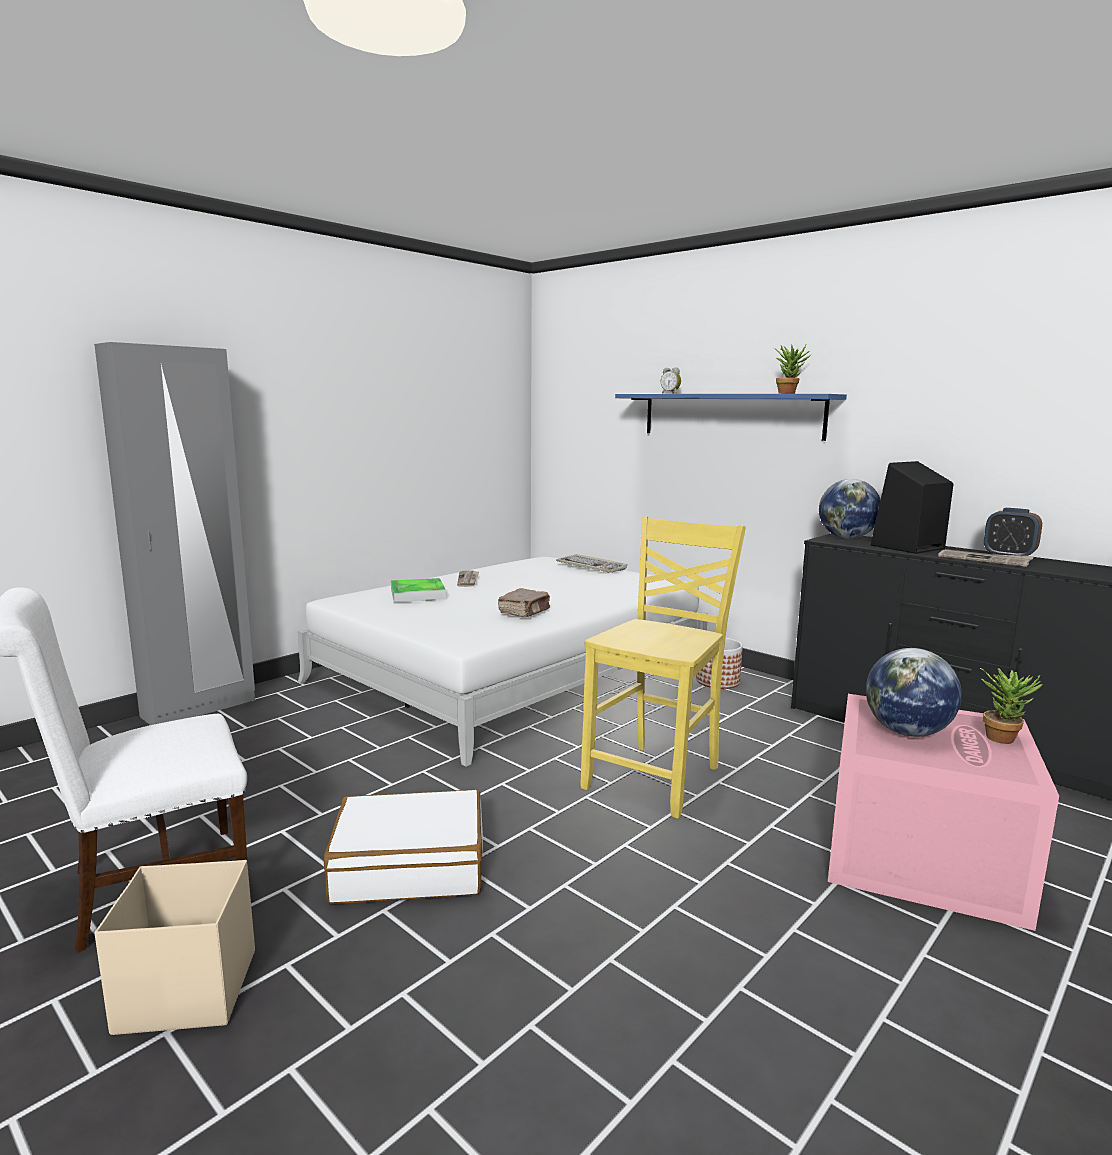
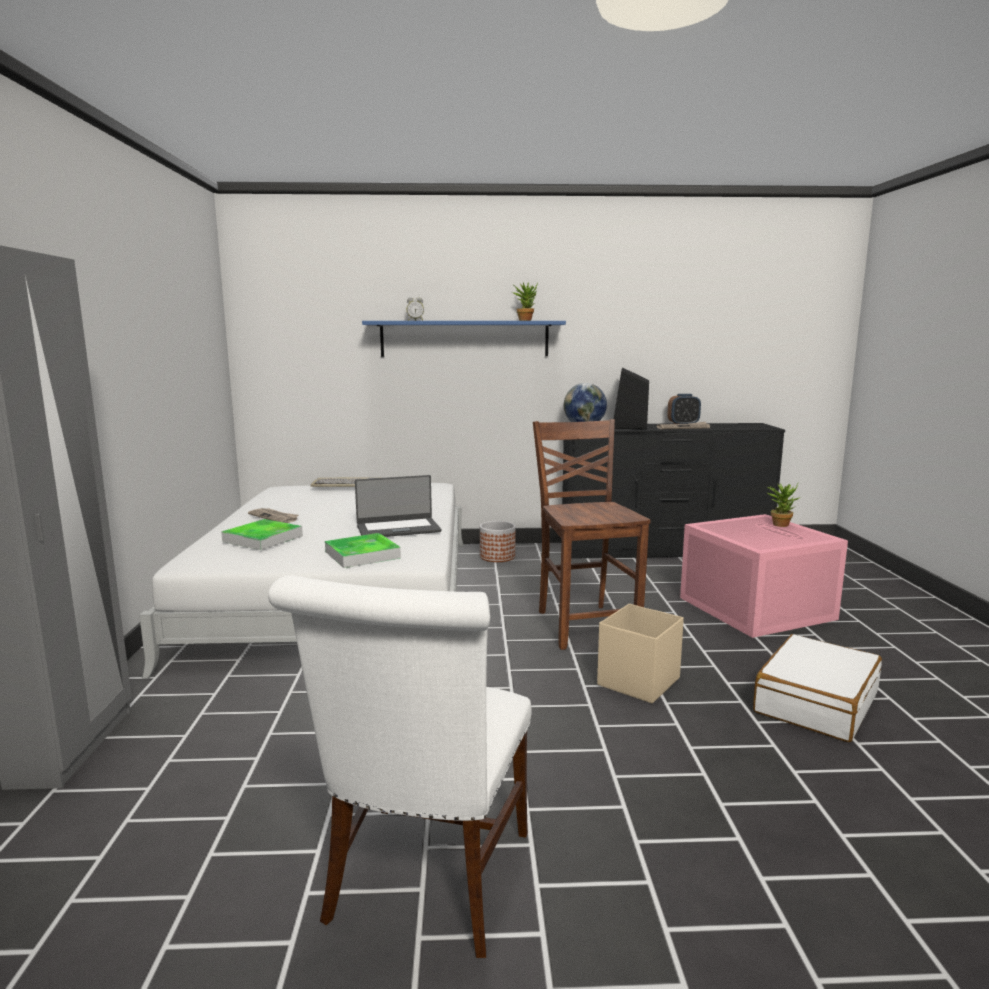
camera: 45 degrees left, 0 degrees up
beige storage box [94,860,255,1035] -> beige storage box moved to [597,603,684,703]
white suitcase [324,789,483,904] -> white suitcase moved to [753,634,882,742]
brown book [498,588,550,617] -> laptop [355,475,441,537]
yellow chair [581,516,746,819] -> brown chair [533,419,650,650]
globe [866,648,962,737] -> none
none -> tray [325,533,401,568]

